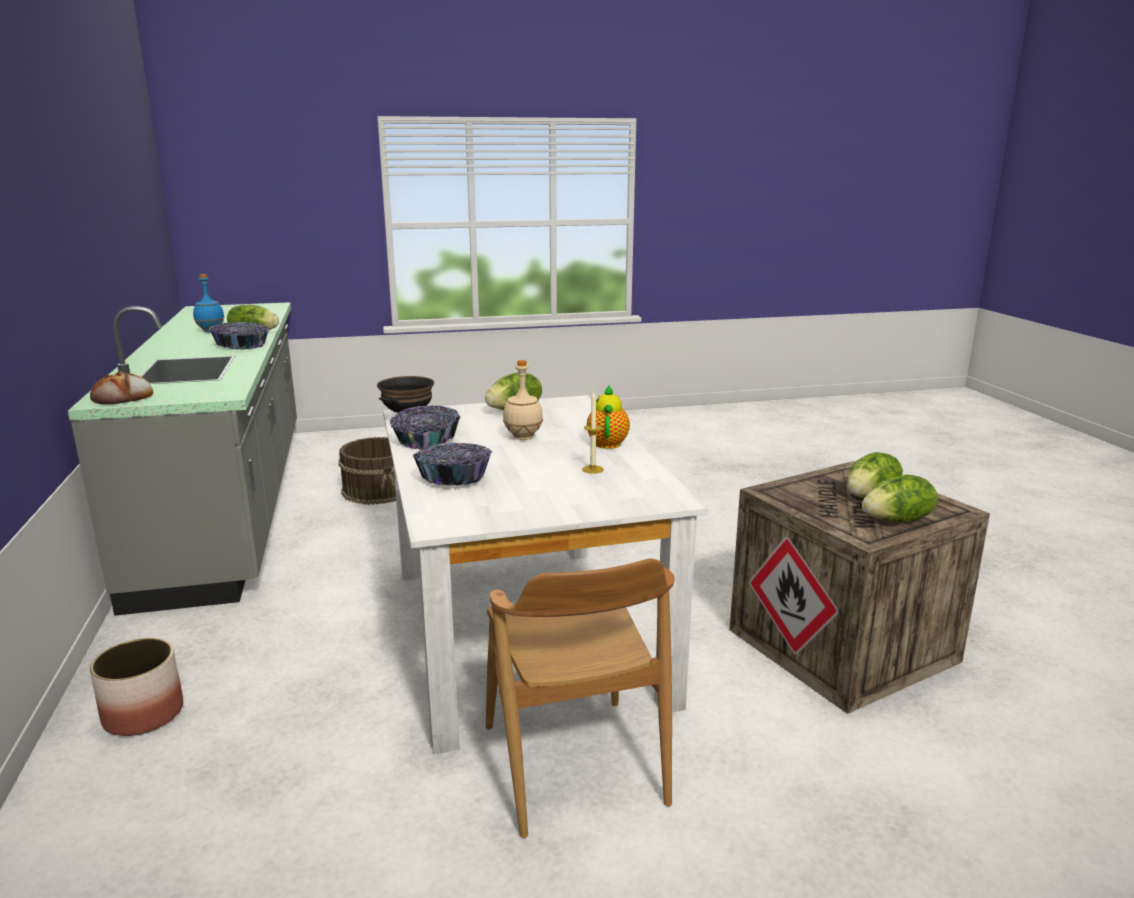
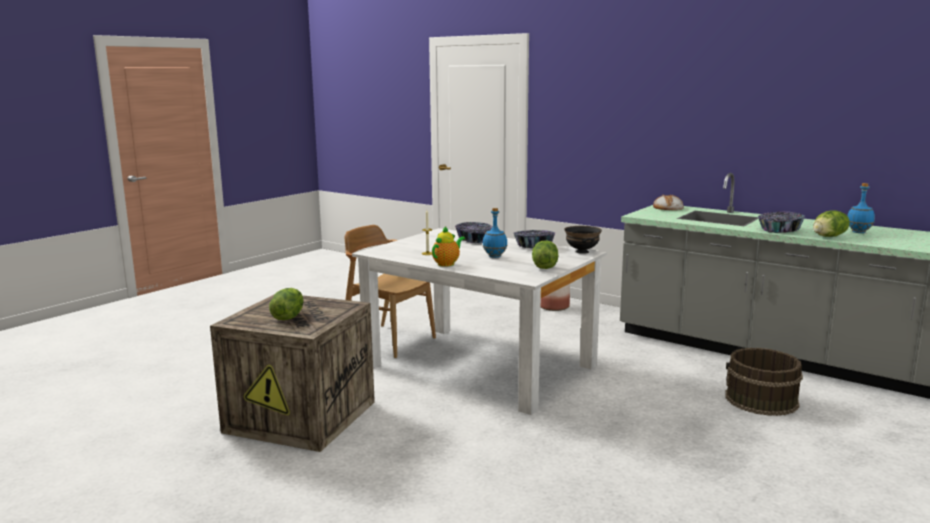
camera: 140 degrees right, 5 degrees down
beige bottle [503,360,543,440] -> blue bottle [483,208,508,258]
teapot [587,385,630,449] -> teapot turned 105 degrees counterclockwise [432,226,465,267]
lettuce [862,475,938,522] -> none

